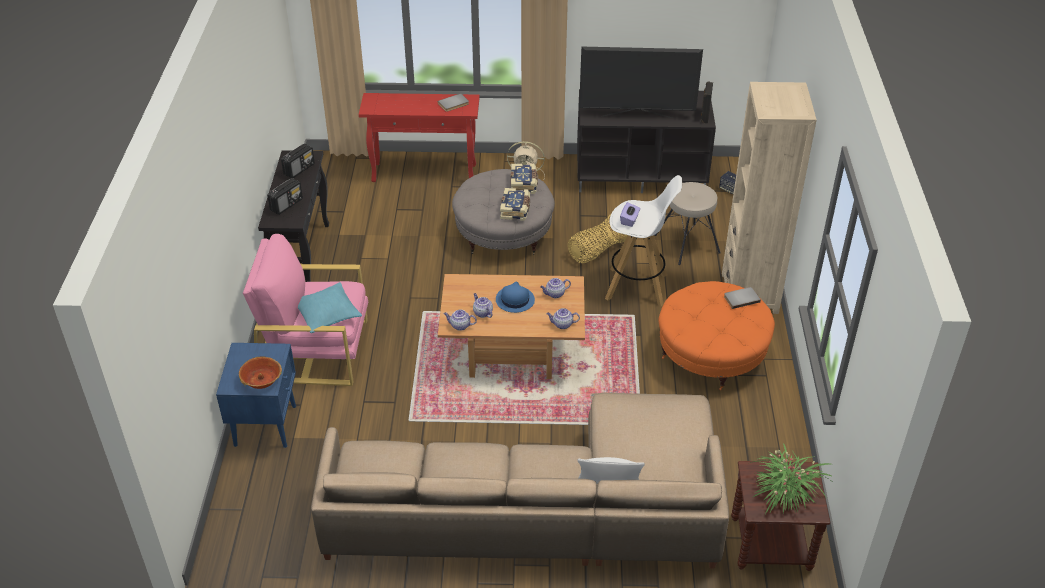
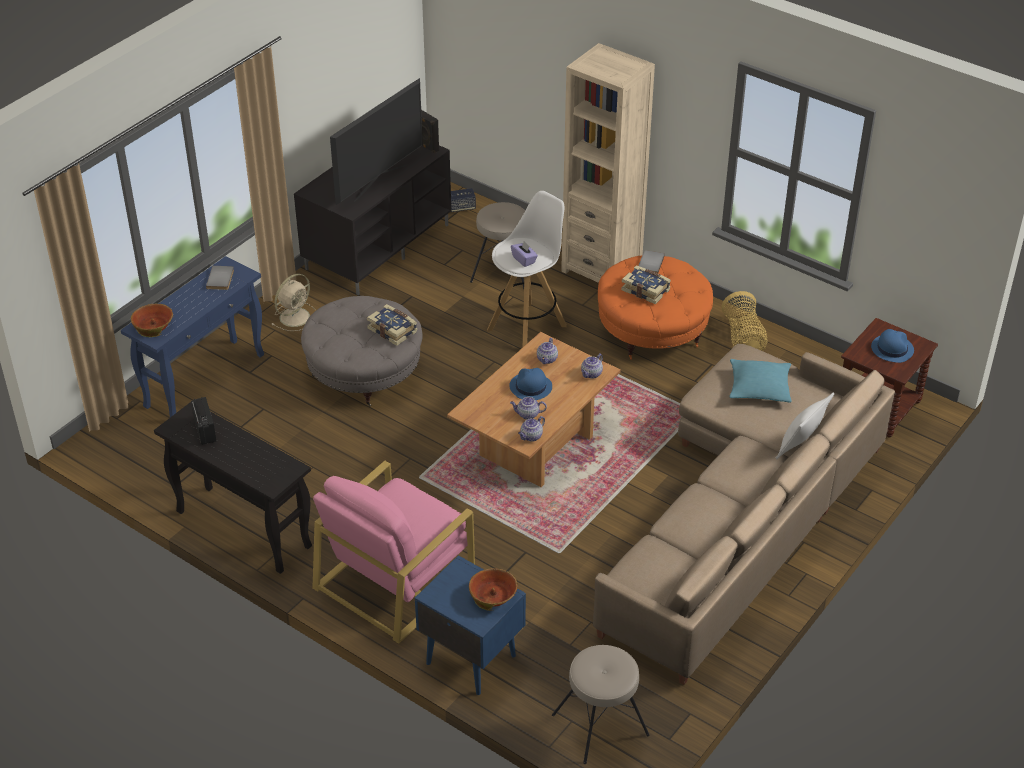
camera: 55 degrees left, 0 degrees up
radio [267,179,303,215] -> none
turquoise pillow [298,282,362,333] -> turquoise pillow moved to [729,359,792,402]
red console table [359,93,480,182] -> blue console table [121,256,264,417]
book [511,163,538,194] -> book moved to [621,265,671,304]
basket [568,214,627,263] -> basket moved to [721,291,768,351]
potted plant [750,443,835,514] -> blue hat [871,329,914,363]
none -> bowl [131,304,173,337]
none -> beige stool [552,645,650,764]

